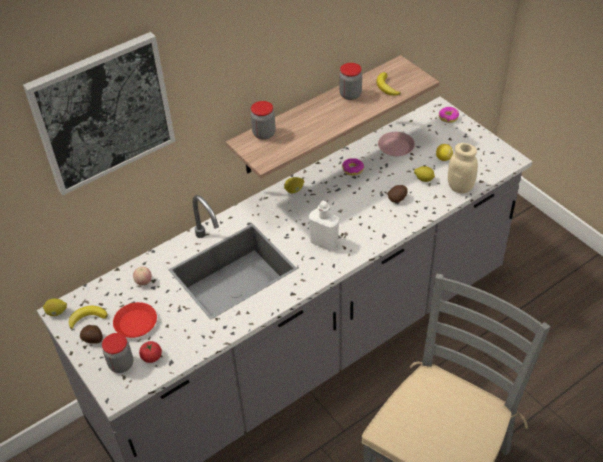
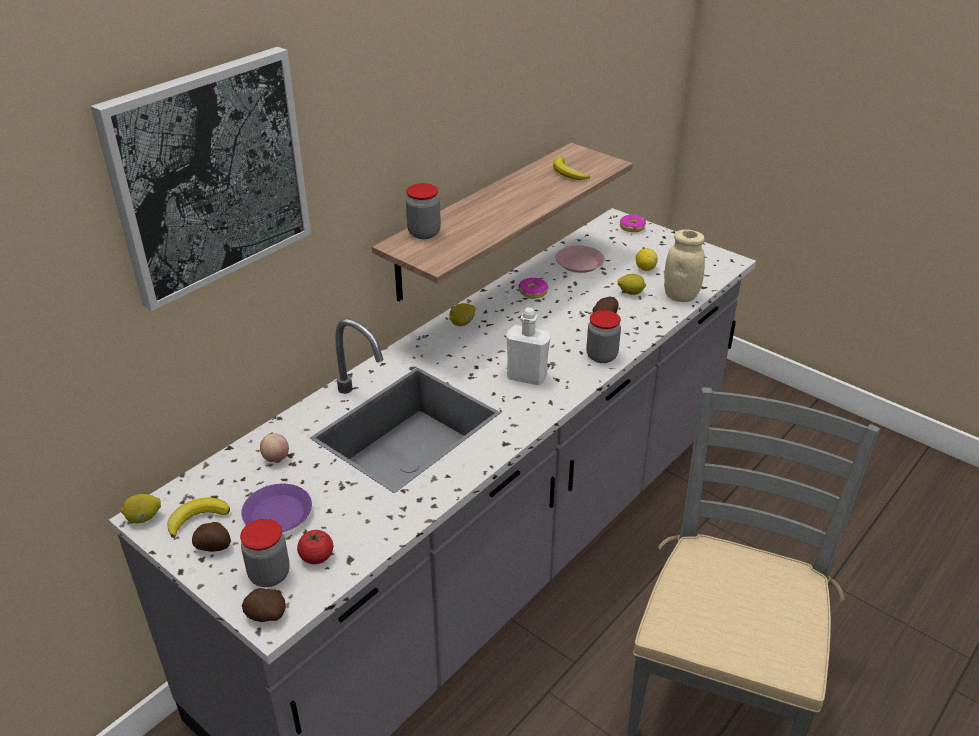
camera: 15 degrees left, 10 degrees down
red plate [113,302,157,338] -> purple plate [241,484,312,532]
jar [339,63,362,100] -> jar moved to [586,310,621,363]
none -> potato [242,588,286,622]

